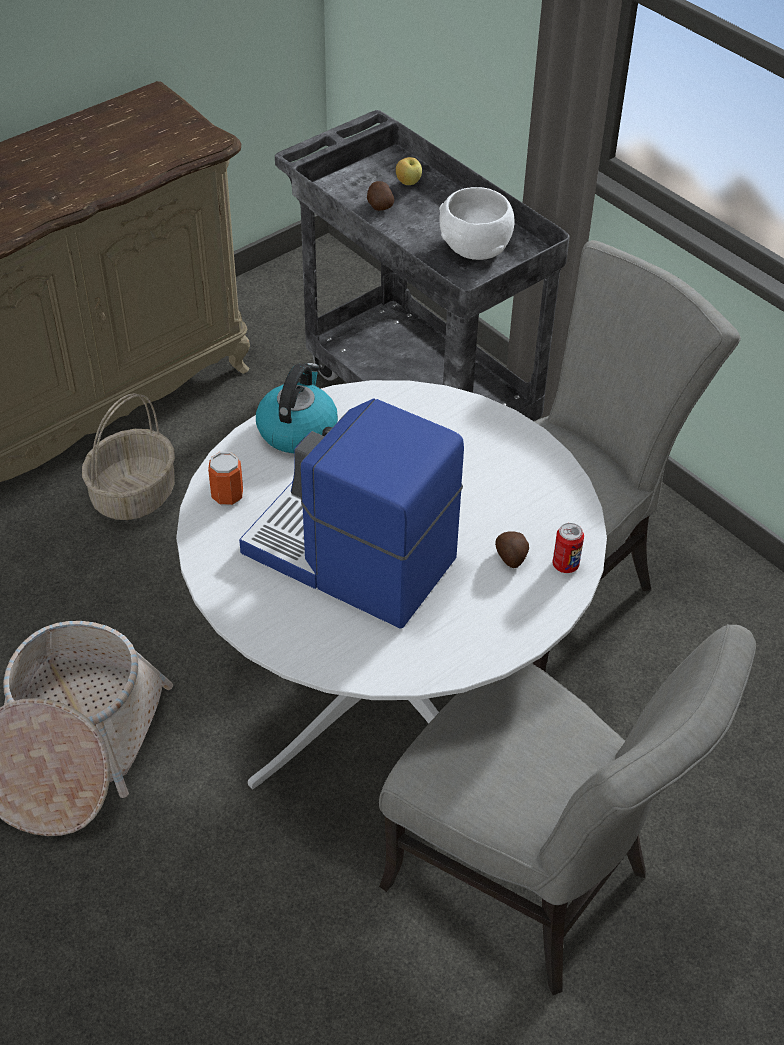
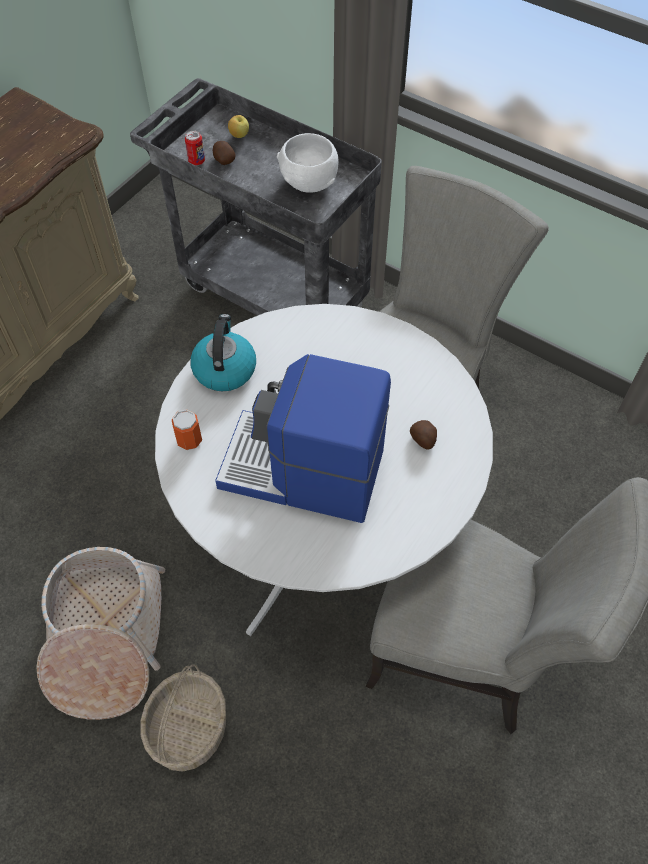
camera: 15 degrees left, 10 degrees up
basket [82,393,175,520] -> basket moved to [141,665,226,772]
can [552,523,584,573] -> can moved to [185,131,205,165]

